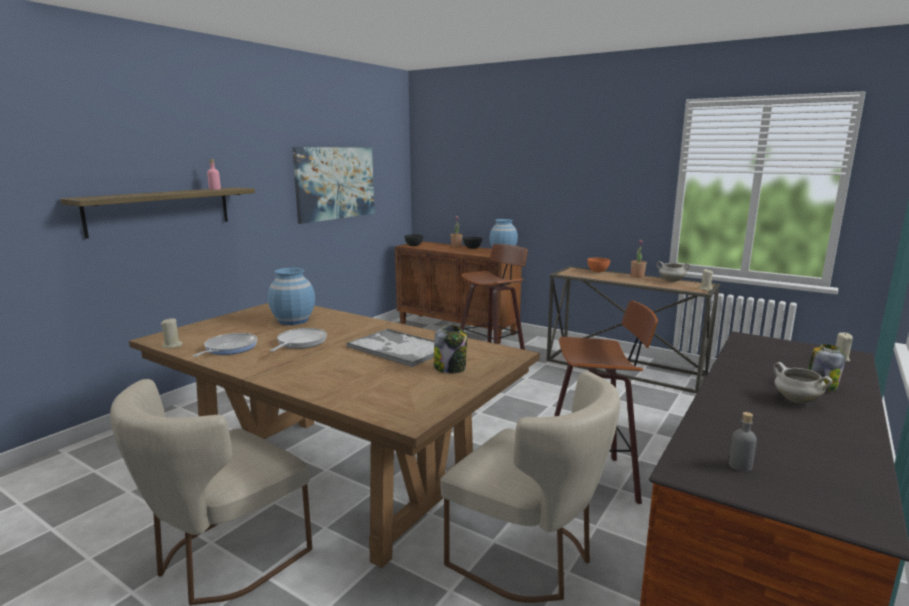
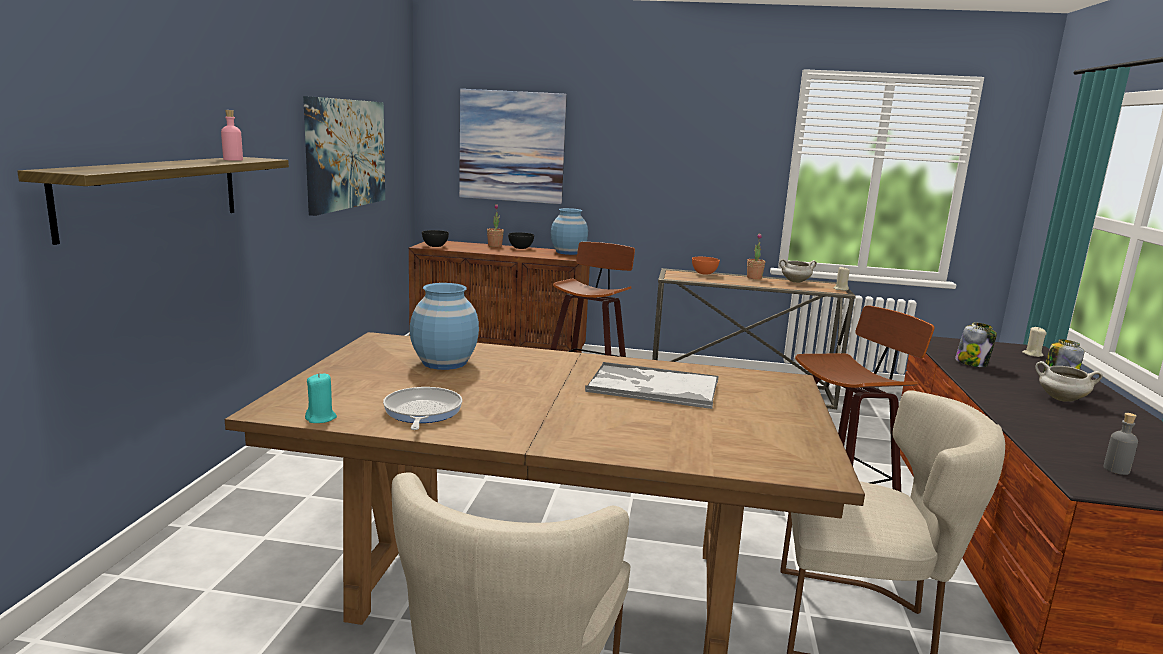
camera: 25 degrees left, 0 degrees up
beige candle [161,318,182,348] -> turquoise candle [305,373,337,423]
frying pan [270,328,327,352] -> none
jar [434,325,467,373] -> jar moved to [955,323,997,367]
none -> picture [459,89,567,204]

